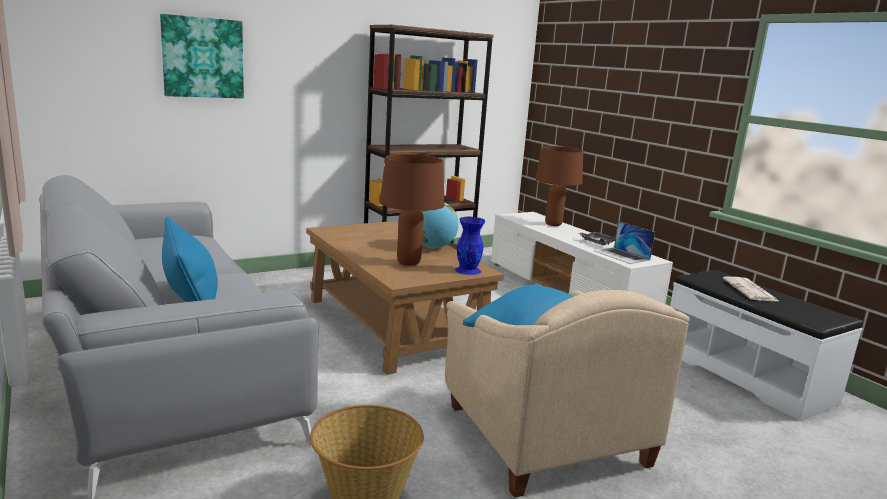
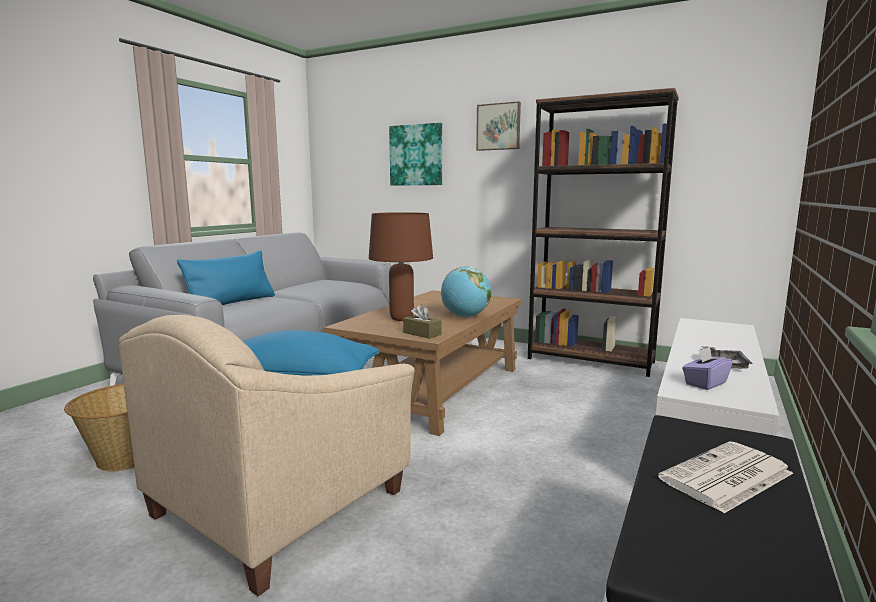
camera: 60 degrees right, 5 degrees down
blue vase [455,217,485,275] -> brown tissue box [403,305,441,339]
brown table lamp [535,146,583,226] -> none
laptop [595,221,655,264] -> purple tissue box [682,347,733,390]
none -> picture [476,101,521,151]

